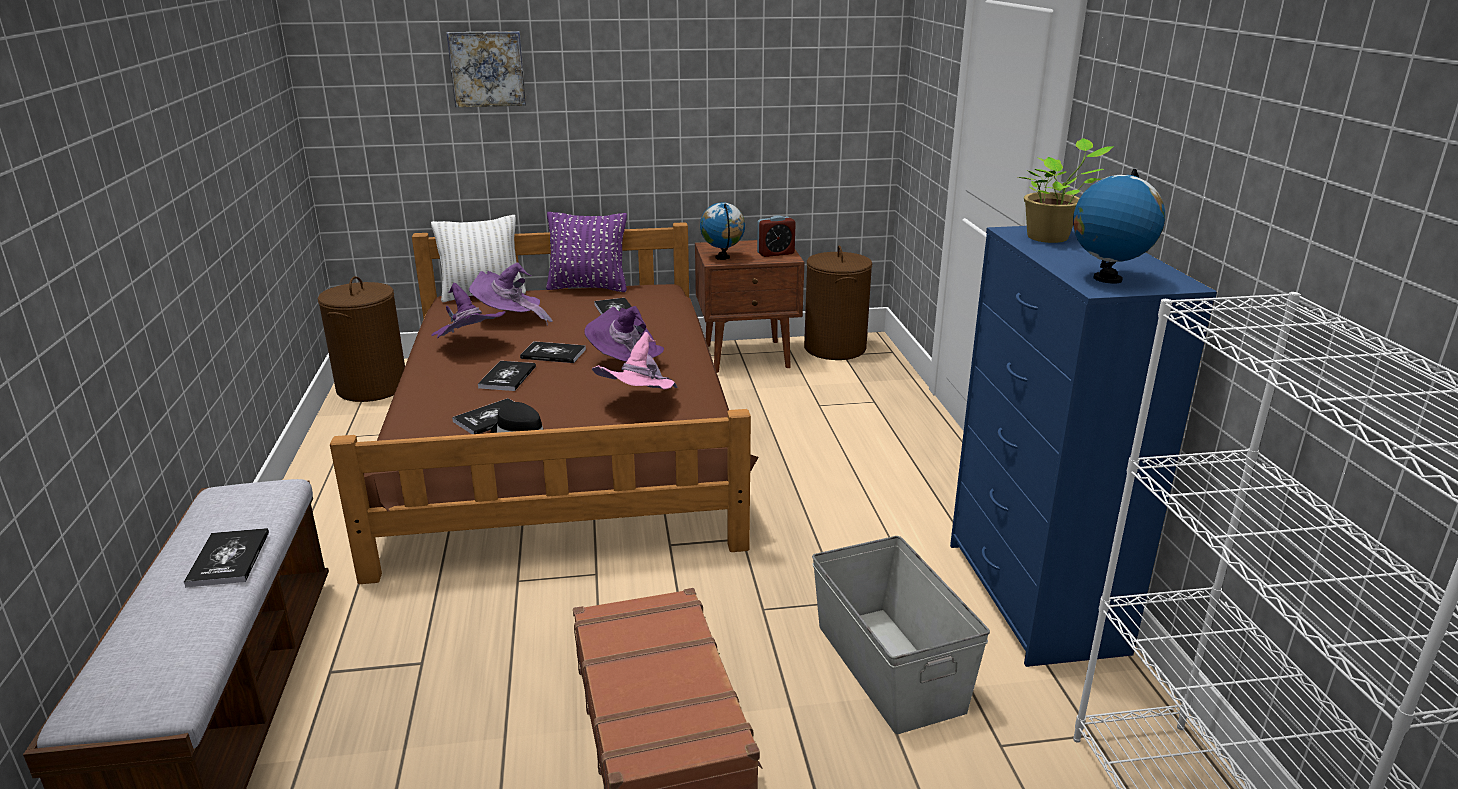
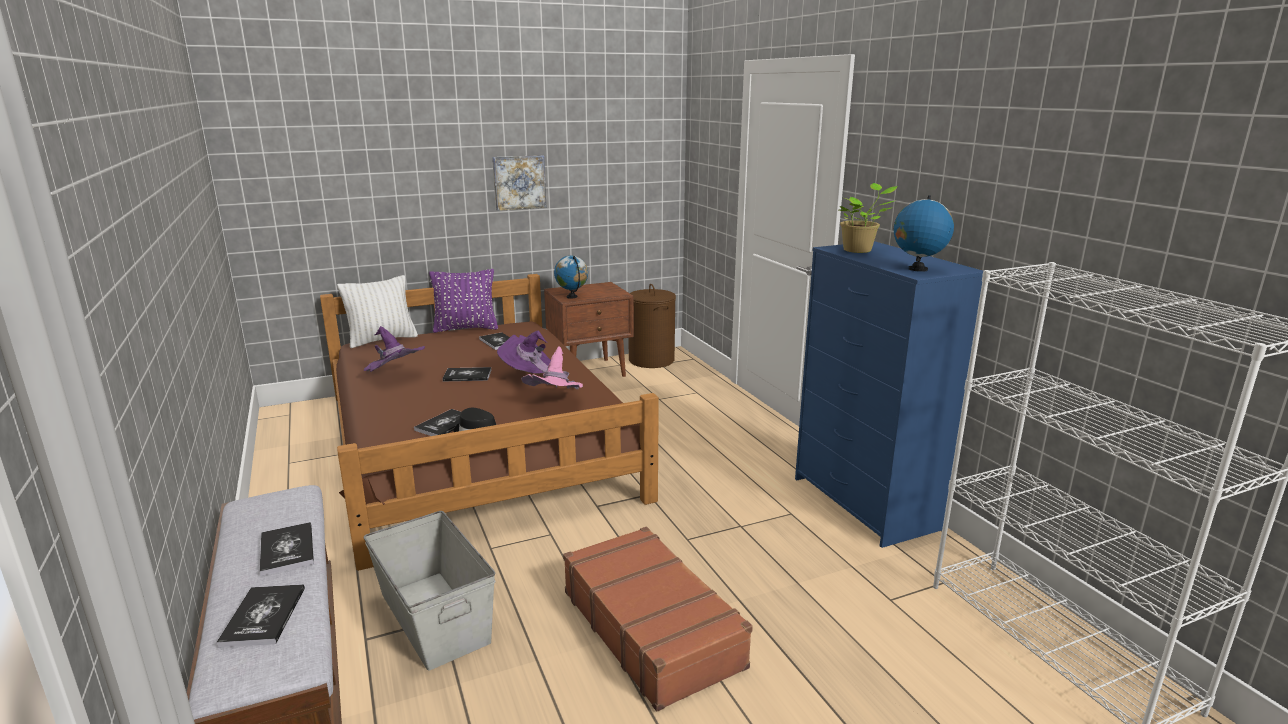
camera: 15 degrees left, 5 degrees down
brown laundry basket [318,276,405,402] -> none
picture [447,31,526,107] -> picture moved to [492,155,546,211]
purple hat [469,263,553,326] -> none
book [478,361,536,391] -> book moved to [216,584,305,648]
alarm clock [757,215,796,257] -> none
grey storage box [812,536,990,734] -> grey storage box moved to [364,511,495,671]

